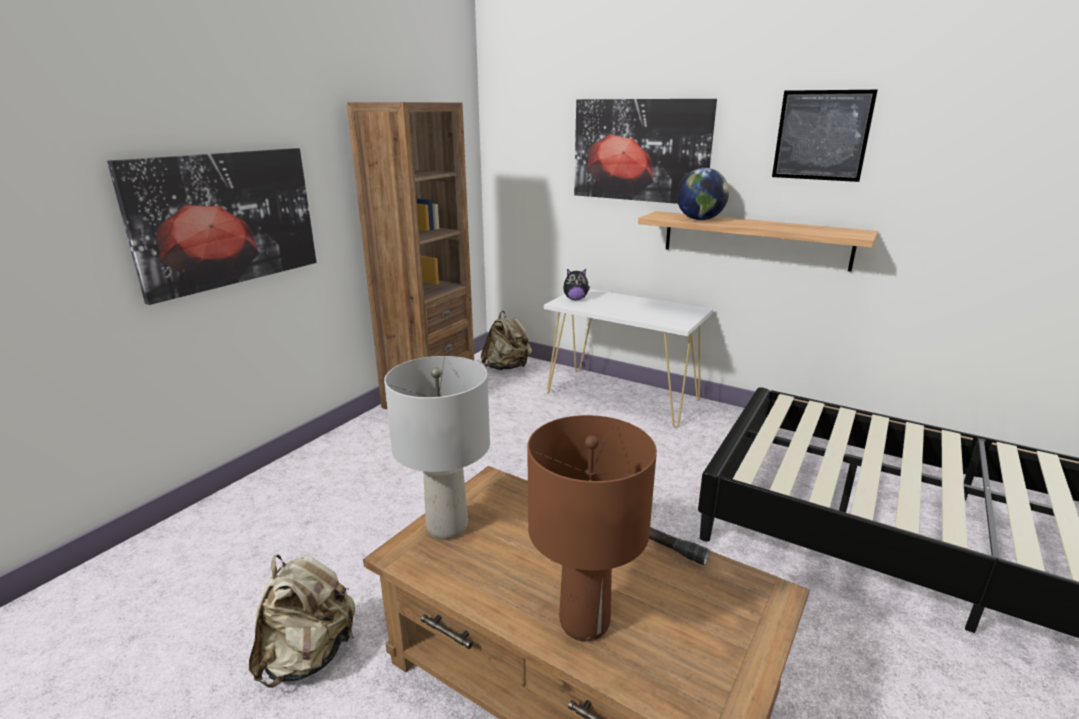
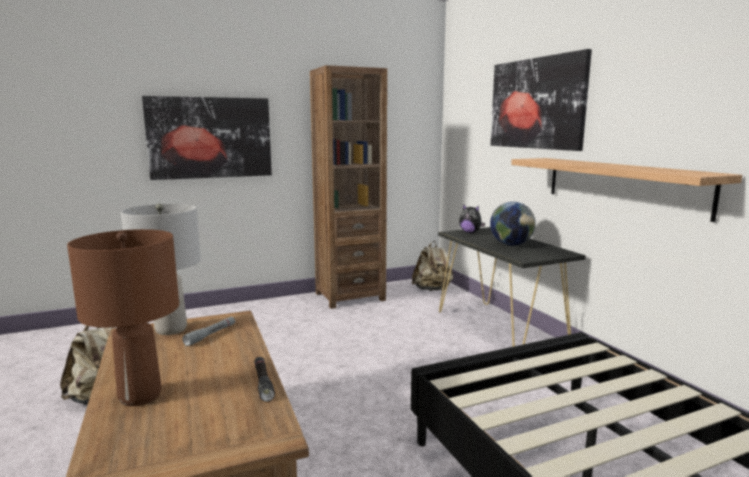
camera: 35 degrees right, 10 degrees down
white console table [544,289,713,428] -> black console table [438,227,586,347]
globe [677,168,729,220] -> globe moved to [490,202,536,245]
picture [772,90,878,182] -> none
none -> grey flashlight [182,317,235,346]

